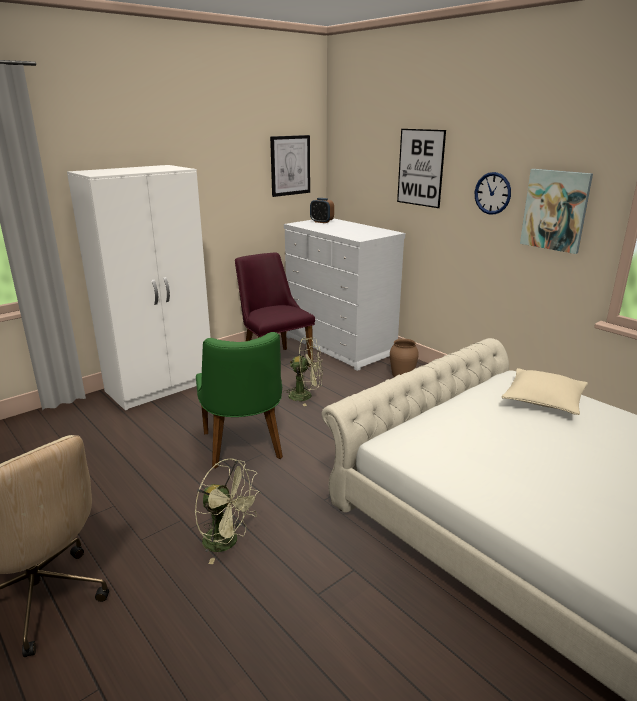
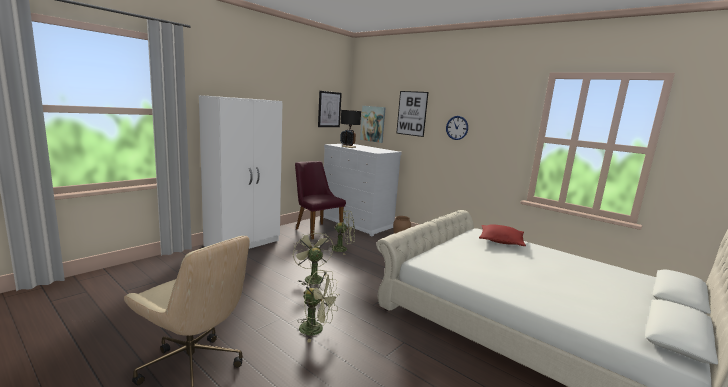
camera: 10 degrees left, 10 degrees down
green chair [196,332,283,469] -> green fan [292,231,334,288]
beige pillow [501,368,588,415] -> red pillow [479,224,526,246]
picture [520,169,593,254] -> picture moved to [360,106,386,143]
none -> black table lamp [341,110,361,148]

